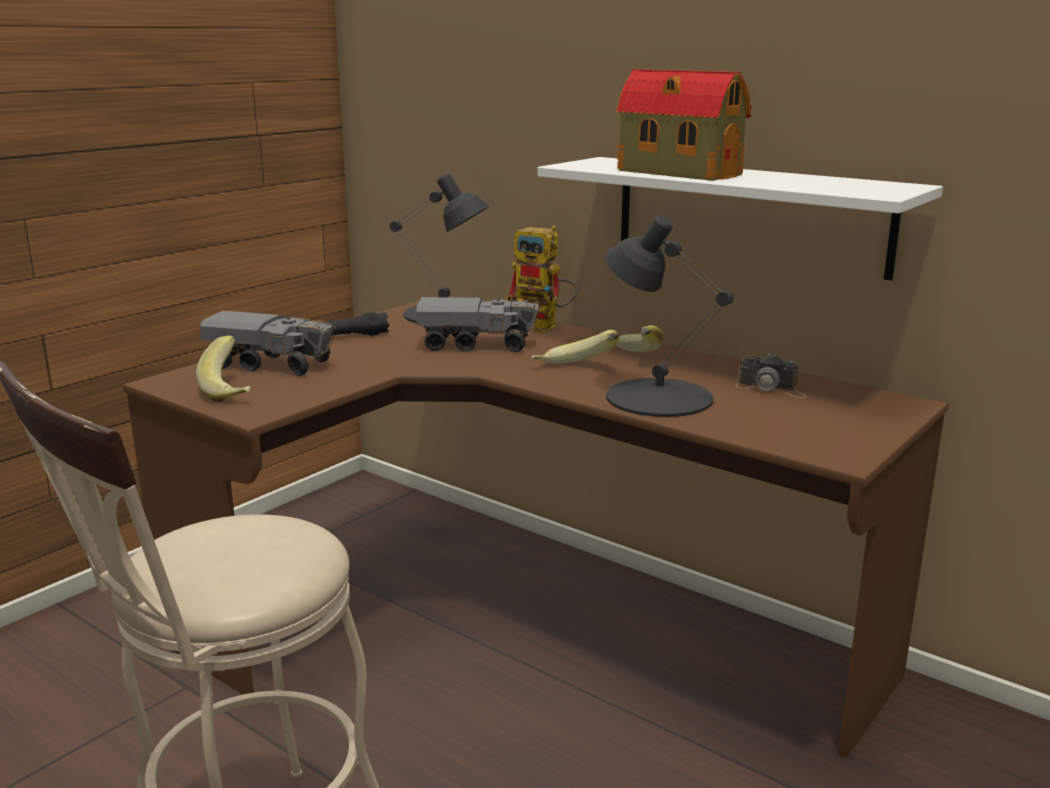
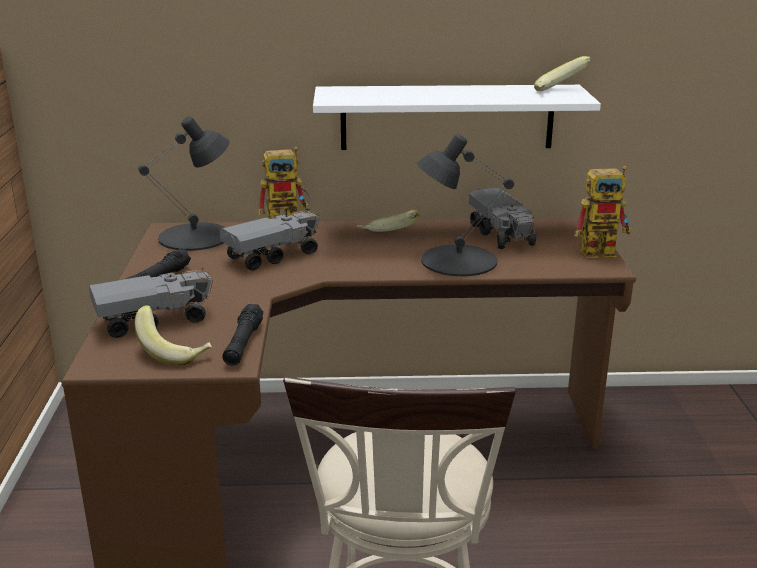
camera: 40 degrees left, 5 degrees up
banana [532,330,619,364] -> banana moved to [534,56,592,91]
toy house [616,69,751,181] -> none
camera [736,353,807,398] -> toy truck [469,188,537,249]
none -> black flashlight [223,304,263,366]
none -> toy robot [574,166,631,258]

